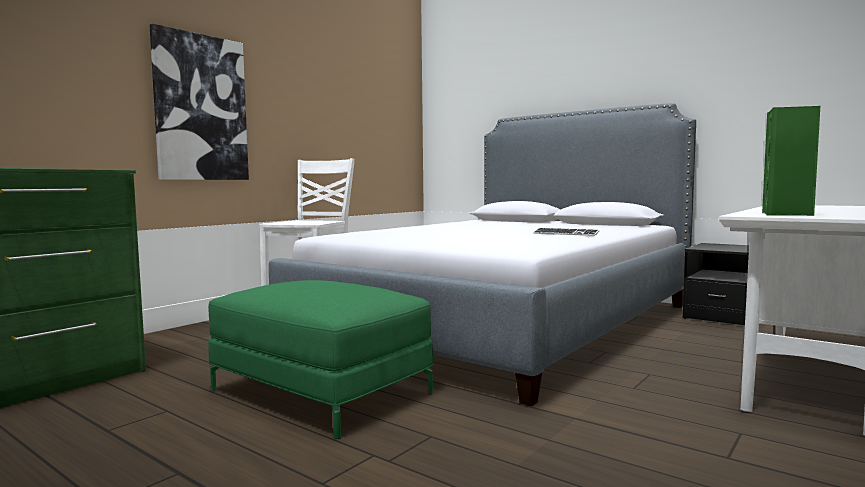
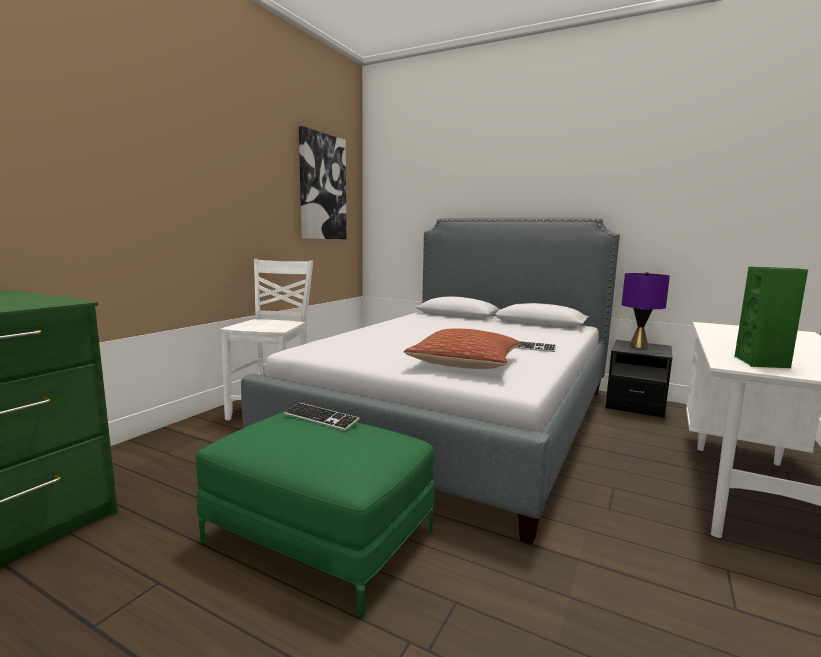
camera: 10 degrees left, 5 degrees up
picture [149,24,249,180] -> picture moved to [299,126,346,239]
none -> keyboard [284,402,360,431]
none -> pillow [404,329,521,369]
none -> purple table lamp [622,272,670,348]

